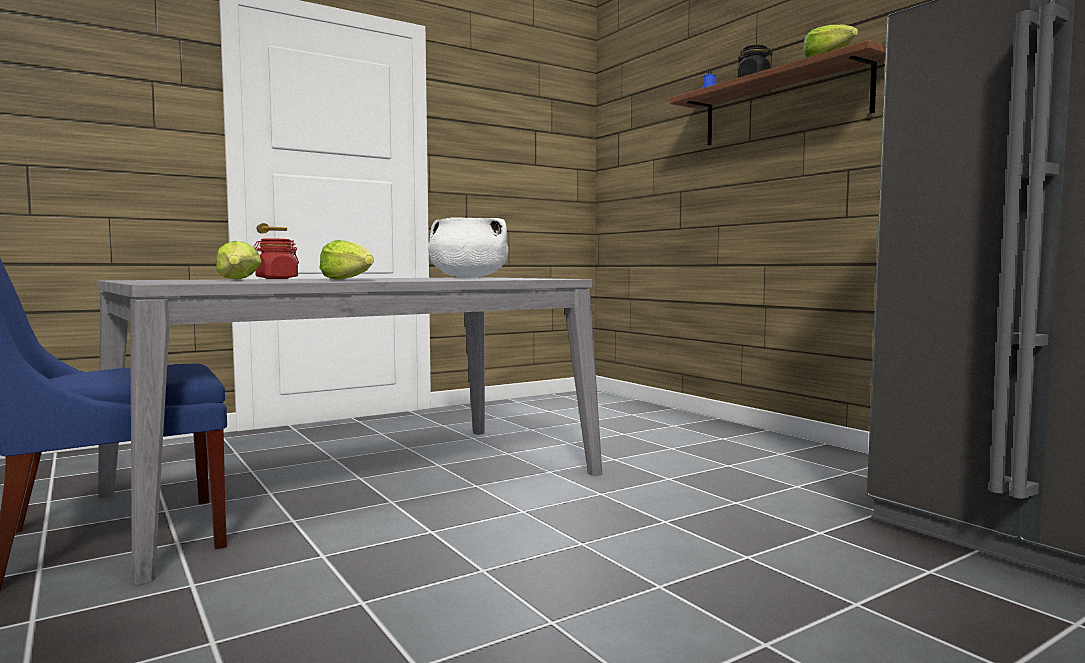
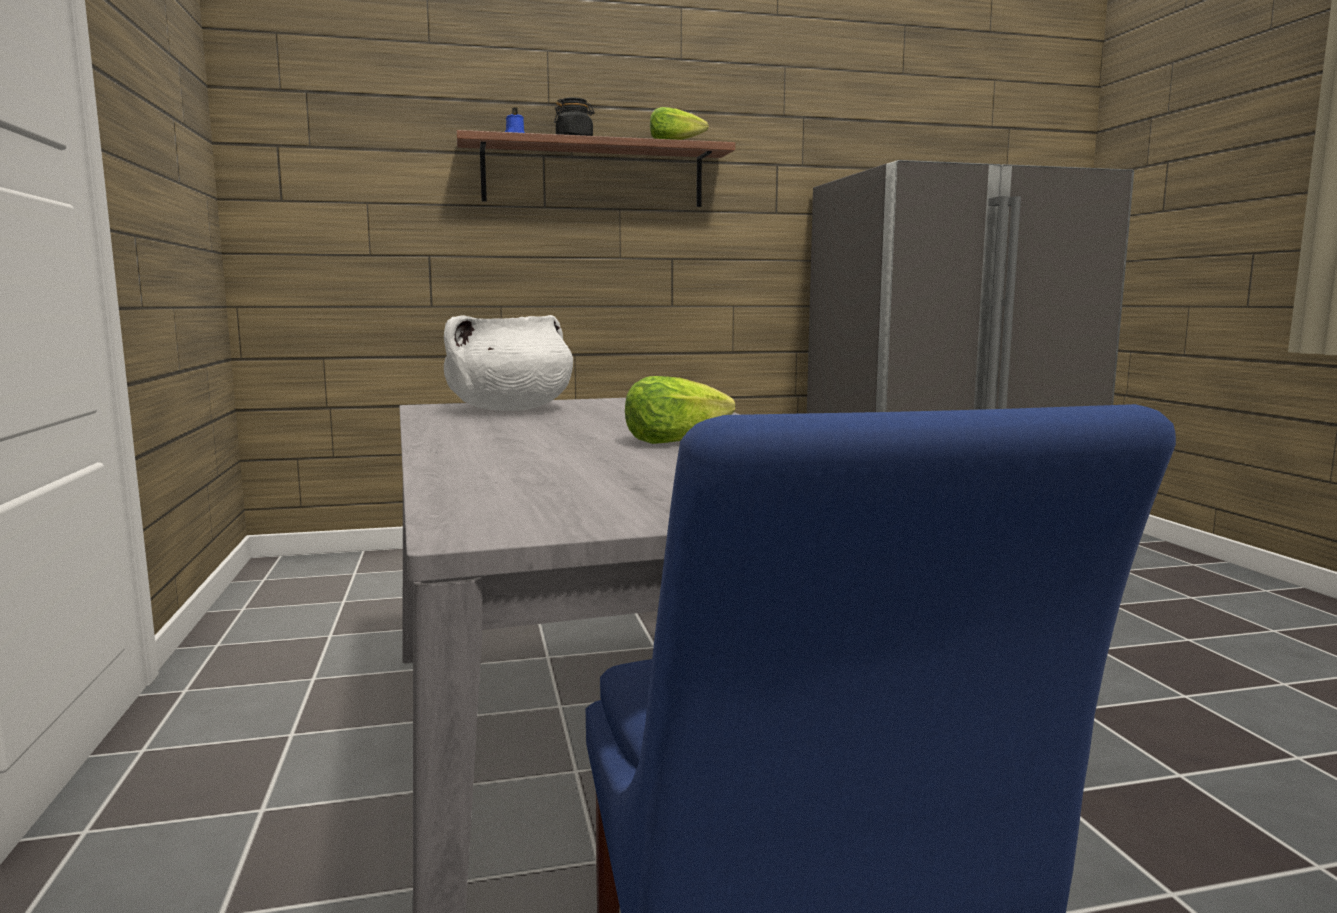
camera: 70 degrees left, 5 degrees up
lettuce [216,241,262,280] -> none
red jar [254,238,299,279] -> none

